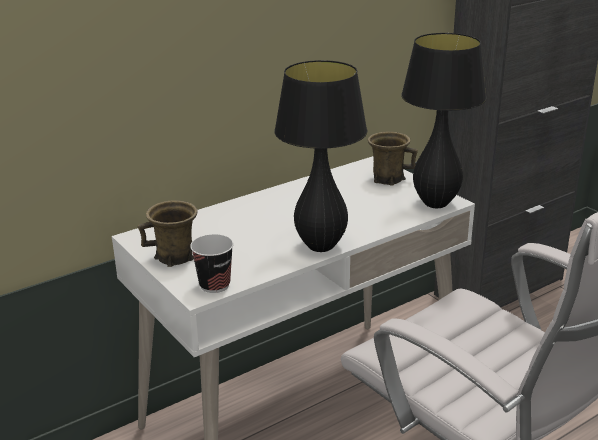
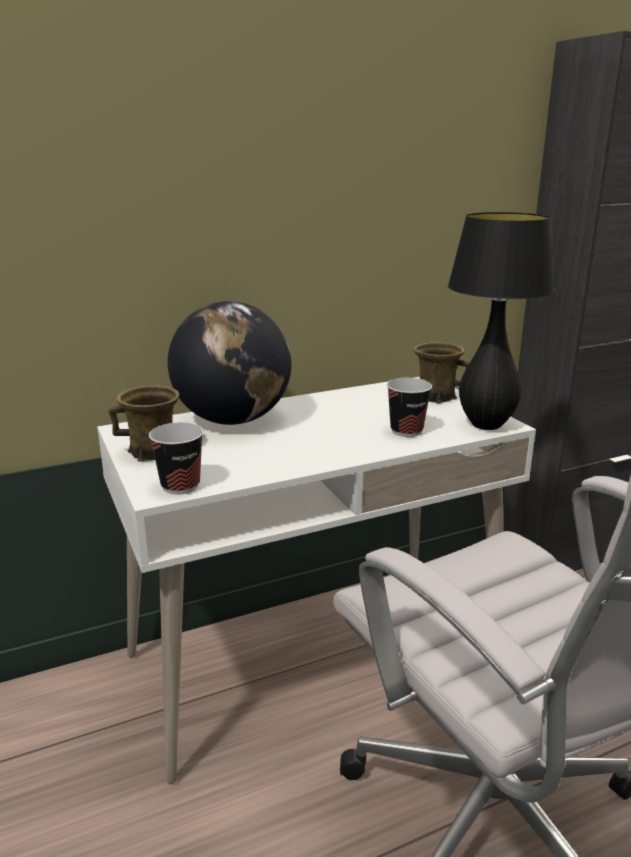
camera: 10 degrees right, 5 degrees down
black table lamp [274,60,367,252] -> none
none -> globe [168,301,292,425]
none -> cup [387,378,432,437]

